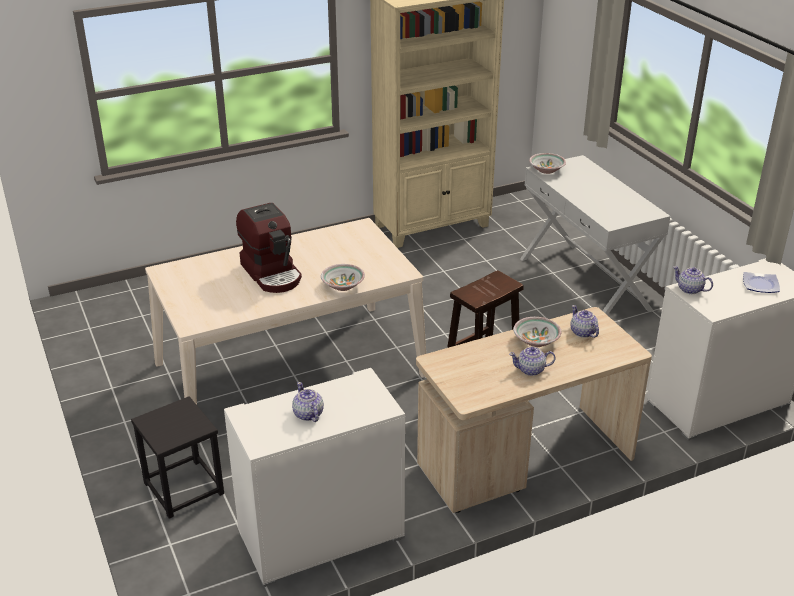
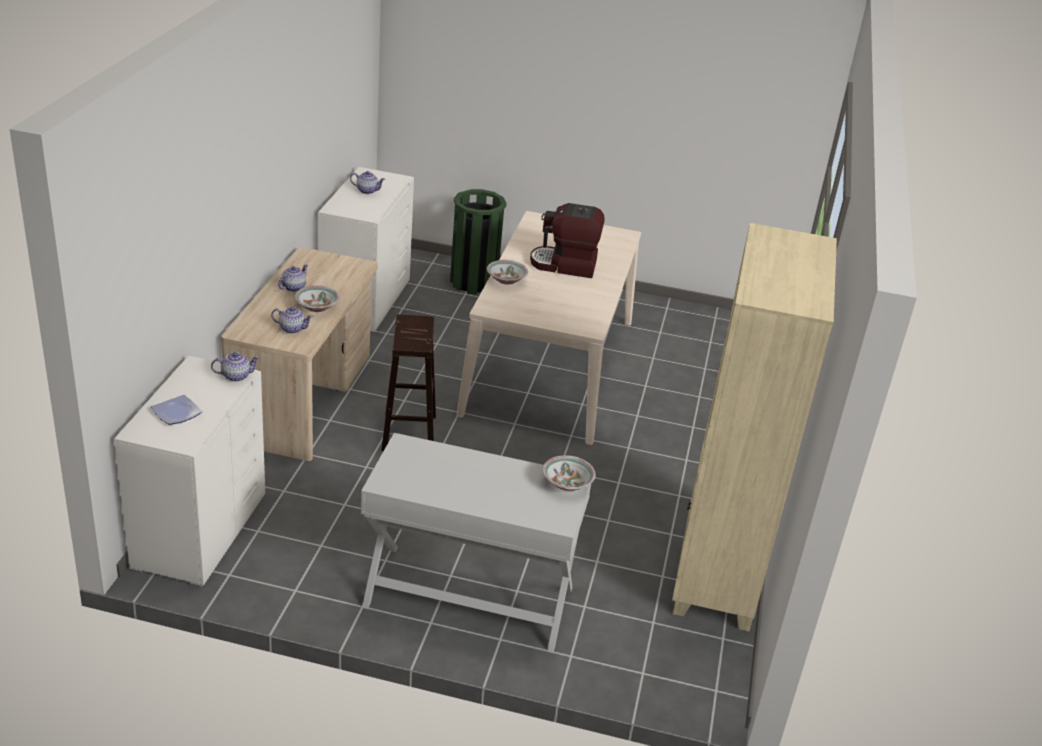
camera: 125 degrees right, 0 degrees up
black stool [131,396,224,519] -> green trash can [450,189,507,295]

